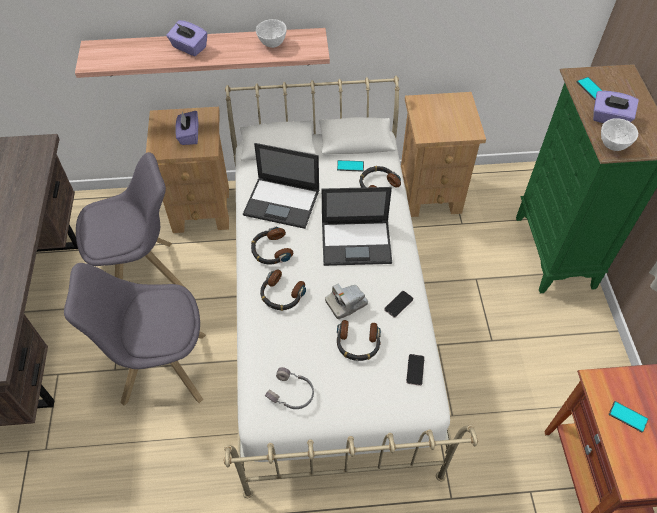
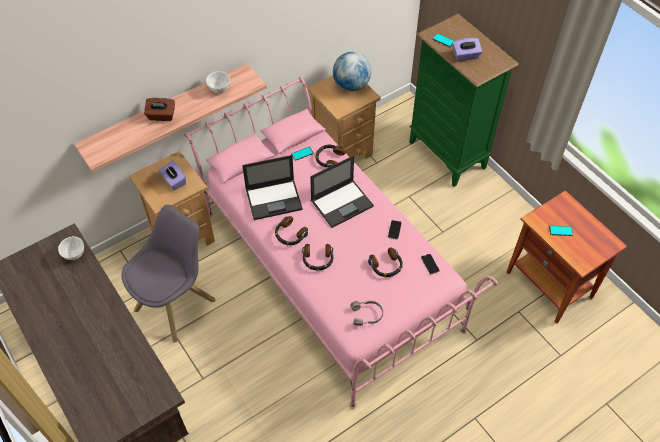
camera: 30 degrees left, 0 degrees up
grey chair [64,263,206,406] -> none
purple tissue box [167,20,207,56] -> brown tissue box [144,98,175,121]
white bed [224,75,479,498] -> pink bed [184,77,498,409]
camera [325,283,368,319] -> none
white bowl [601,118,638,151] -> white bowl moved to [58,236,84,260]
none -> globe [333,52,371,91]

